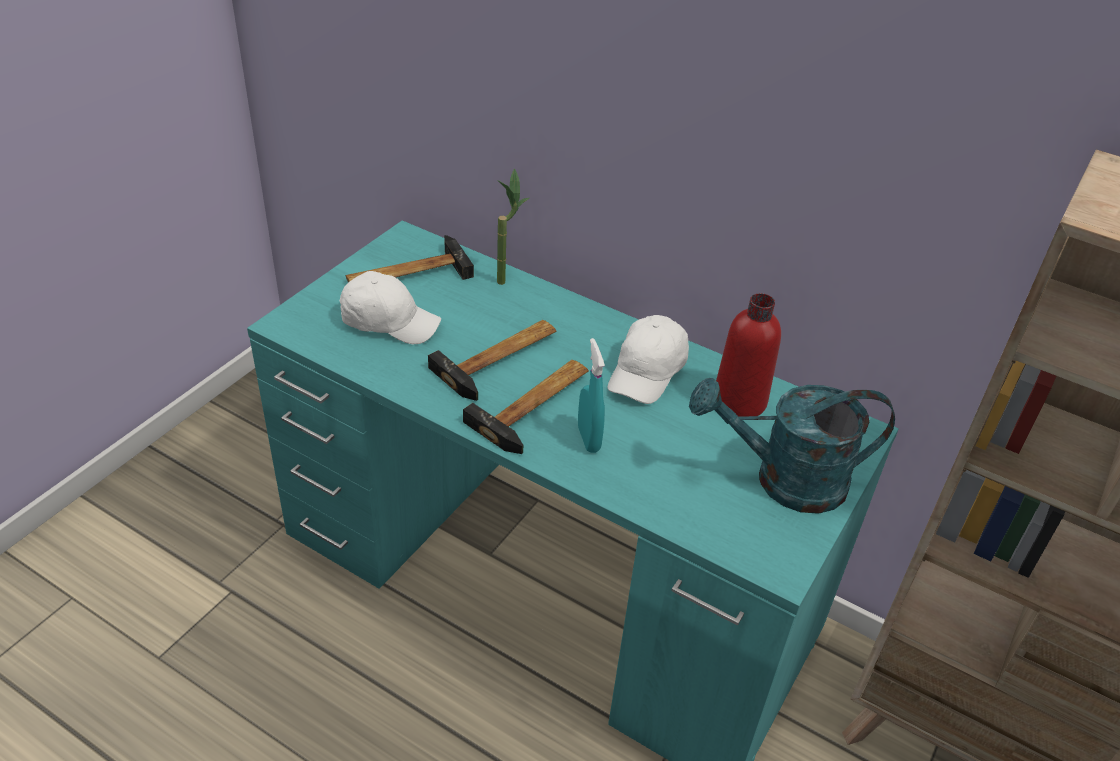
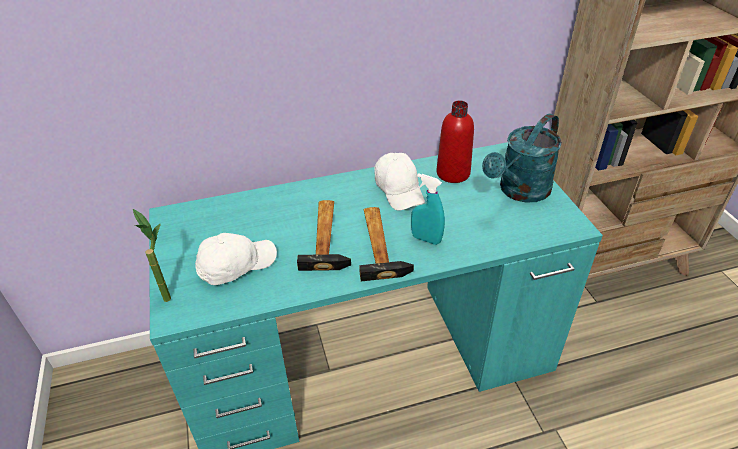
camera: 45 degrees left, 0 degrees up
hammer [345,235,474,283] -> none
potted plant [497,169,529,285] -> potted plant moved to [133,209,171,302]

